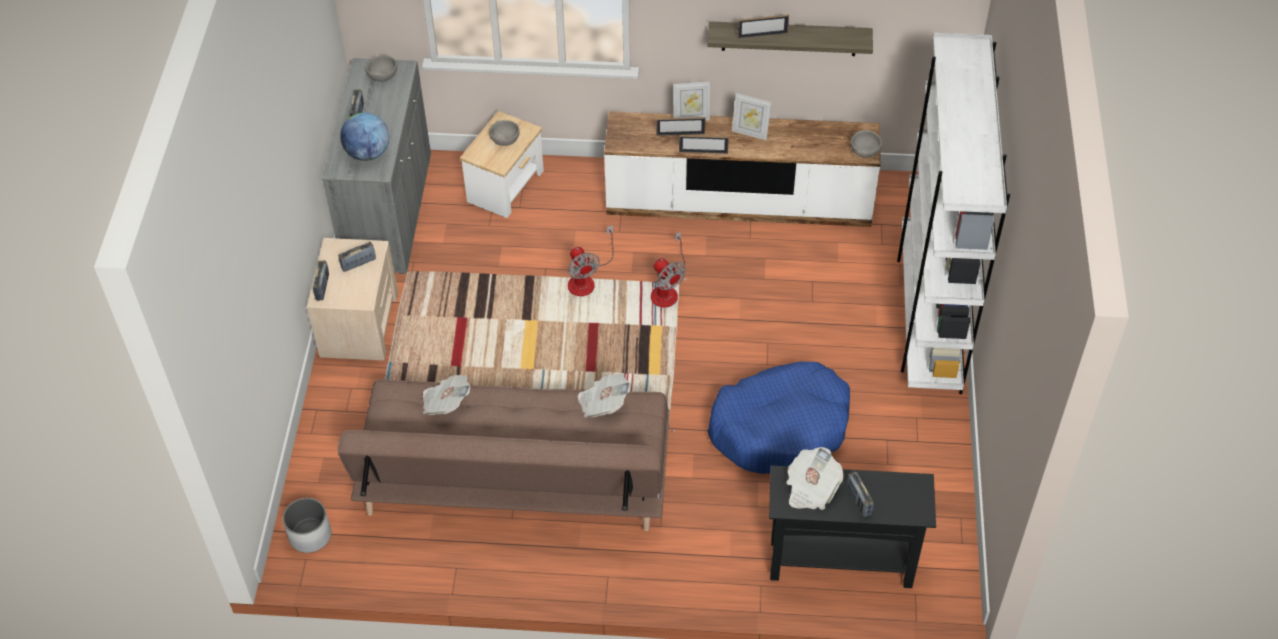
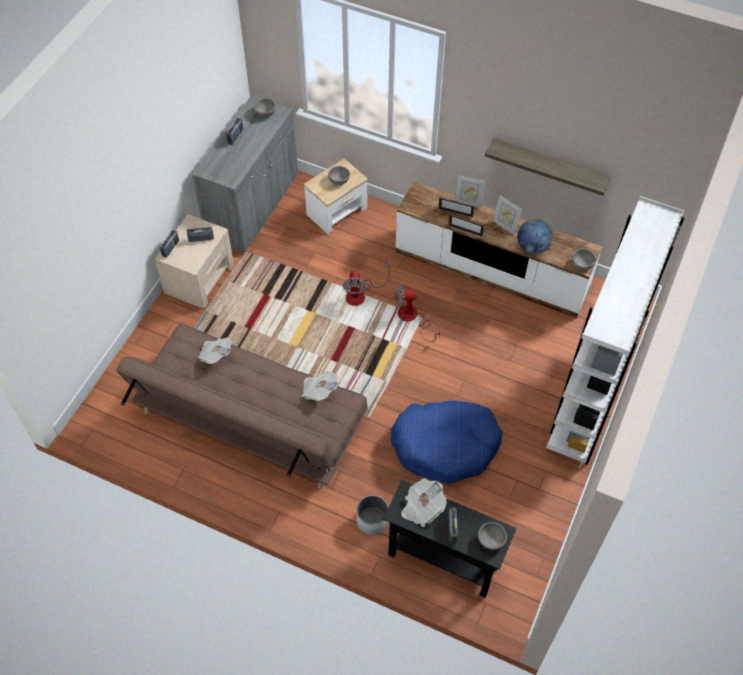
camera: 20 degrees right, 5 degrees up
white planter [283,498,331,553] -> white planter moved to [357,495,388,535]
globe [340,112,389,161] -> globe moved to [517,219,553,254]
fan [651,231,686,307] -> fan turned 105 degrees clockwise [396,283,440,342]
picture frame [738,14,789,39] -> none
none -> grey bowl [478,522,507,550]

